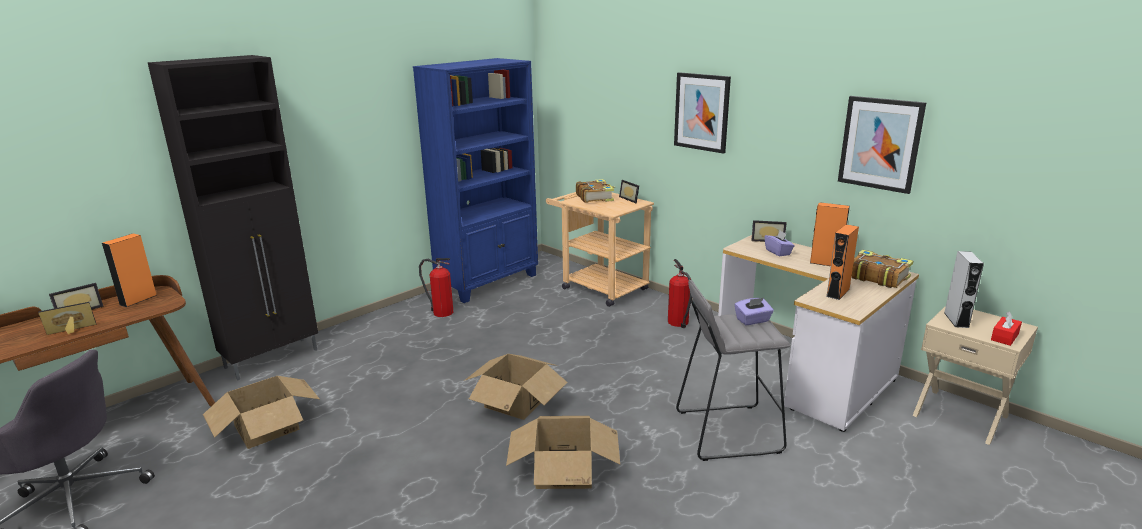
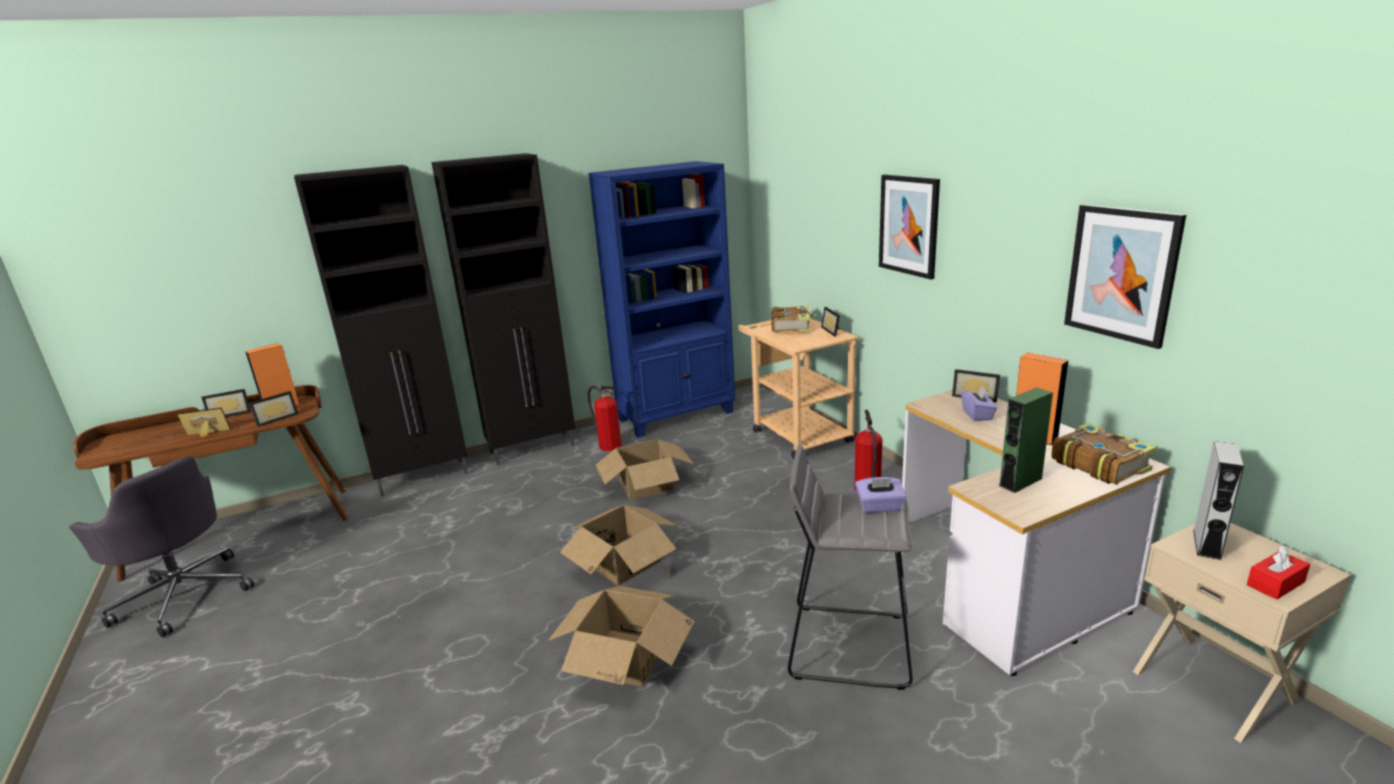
camera: 20 degrees right, 0 degrees up
cardboard box [203,376,320,449] -> cardboard box moved to [595,439,694,500]
orange speaker [826,224,859,300] -> green speaker [999,388,1053,493]
none -> picture frame [249,391,298,427]
none -> black cabinet [431,153,575,466]

